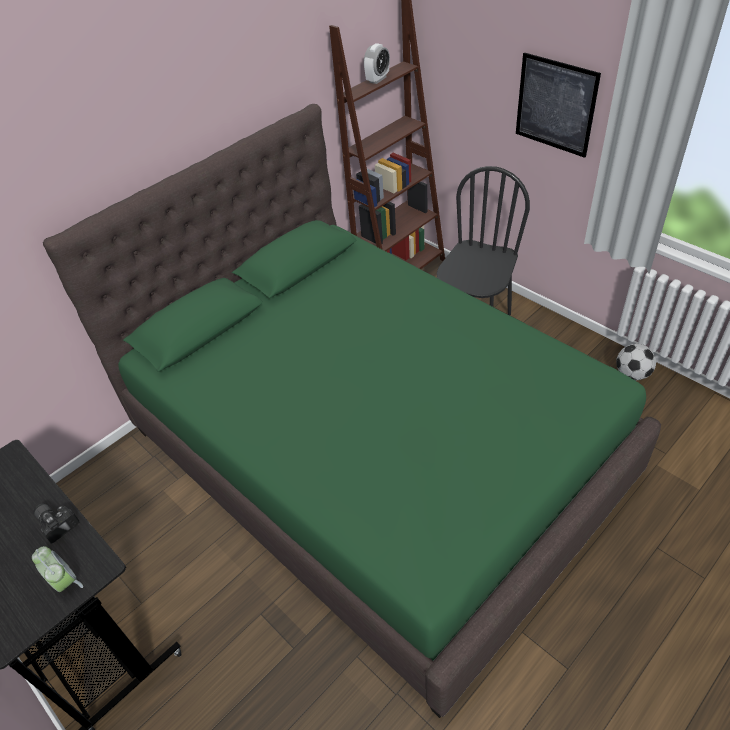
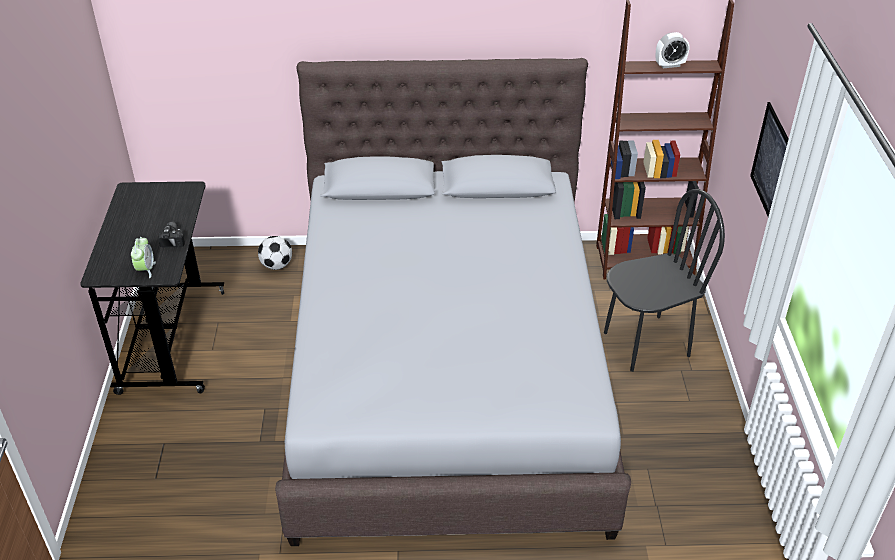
camera: 40 degrees right, 5 degrees down
green bed [43,104,661,718] -> grey bed [275,58,631,546]
football [616,344,656,381] -> football moved to [258,236,292,270]

